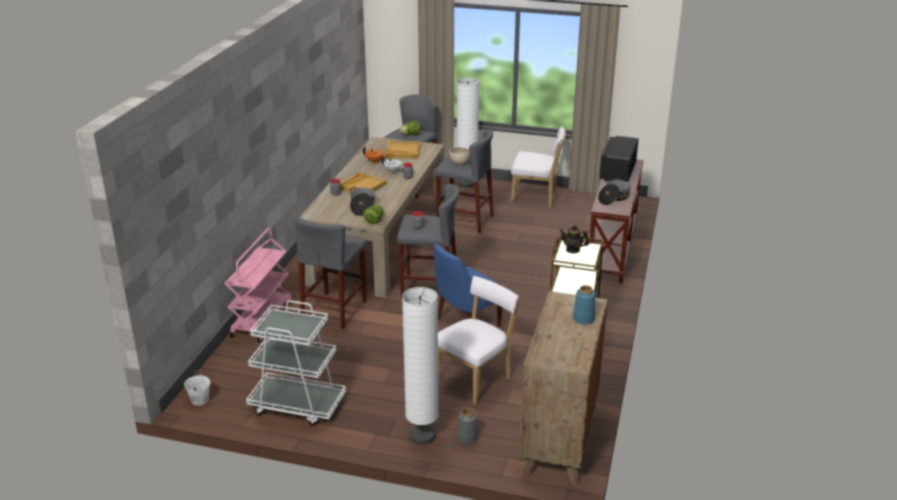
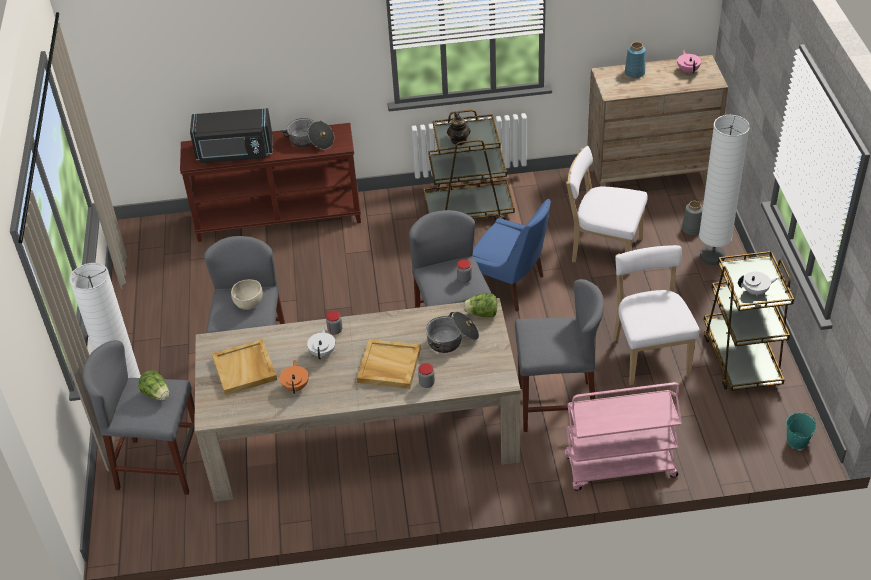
camera: 110 degrees left, 15 degrees up
white bucket [184,370,210,406] -> turquoise bucket [786,413,816,449]
white cart [246,301,346,426] -> brown cart [704,251,794,391]
white chair [511,127,566,208] -> white chair moved to [613,245,699,385]
none -> pink teapot [677,50,701,74]
none -> white teapot [738,271,778,296]

